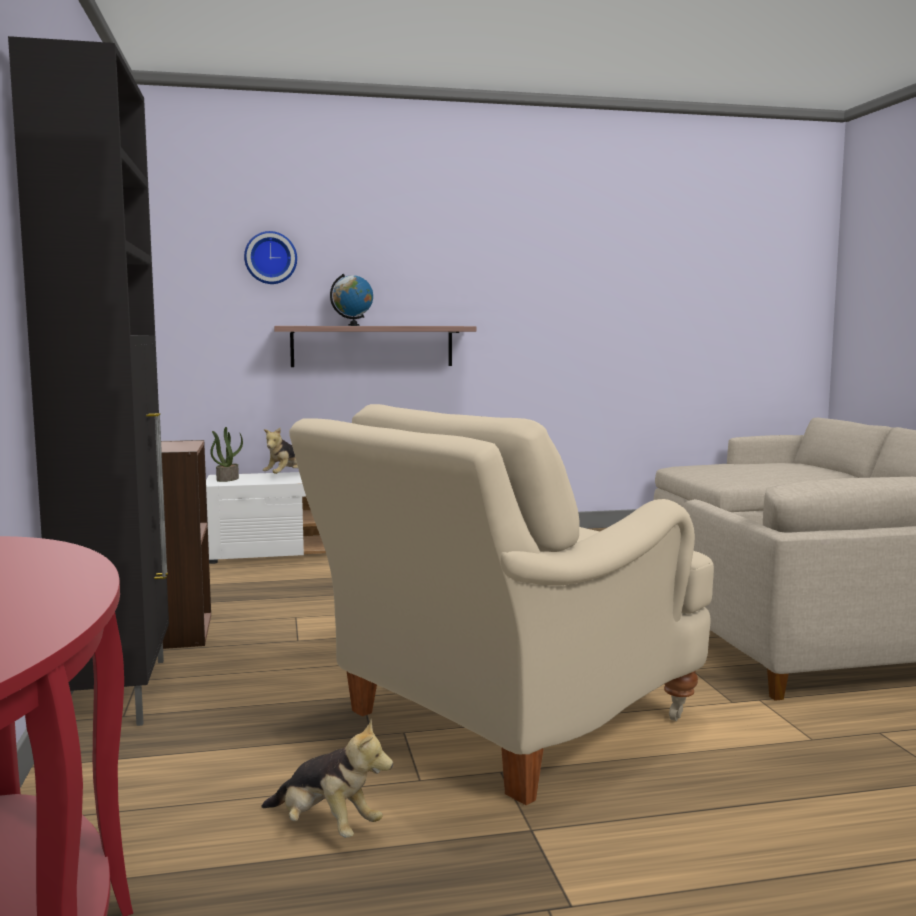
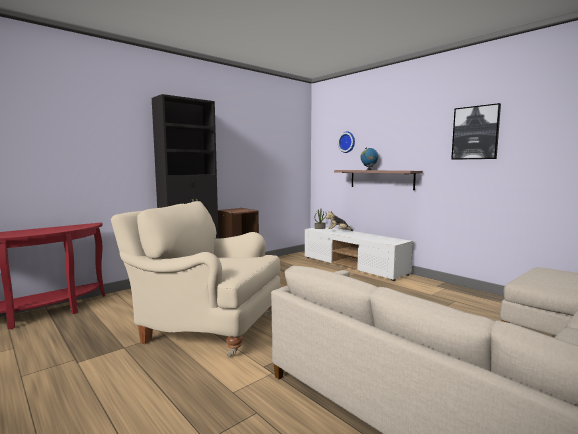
camera: 60 degrees right, 0 degrees up
plush toy [261,719,393,838] -> none
none -> picture [451,103,501,160]

